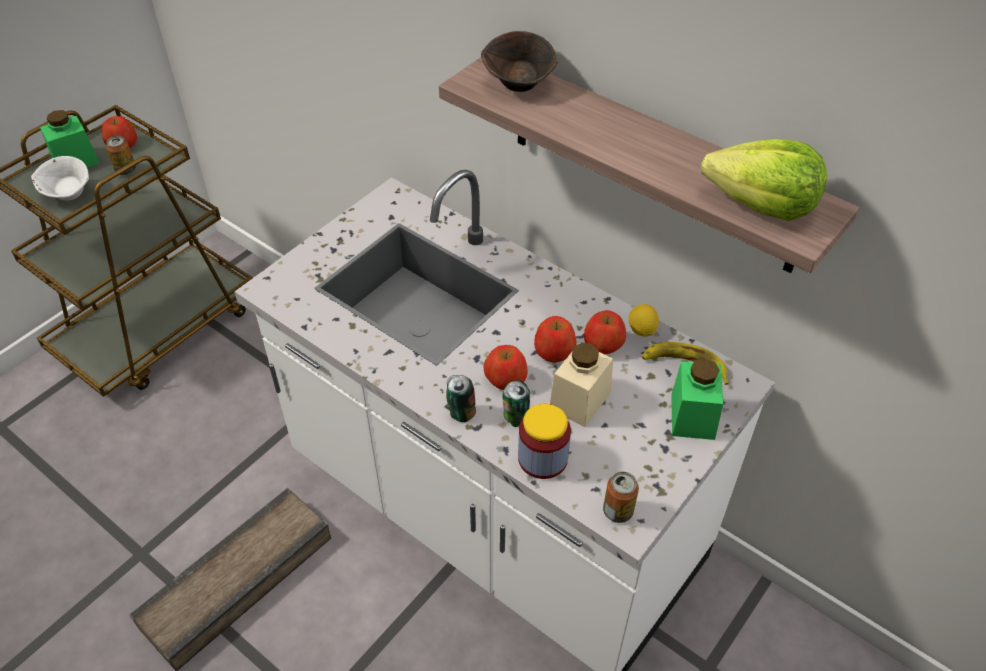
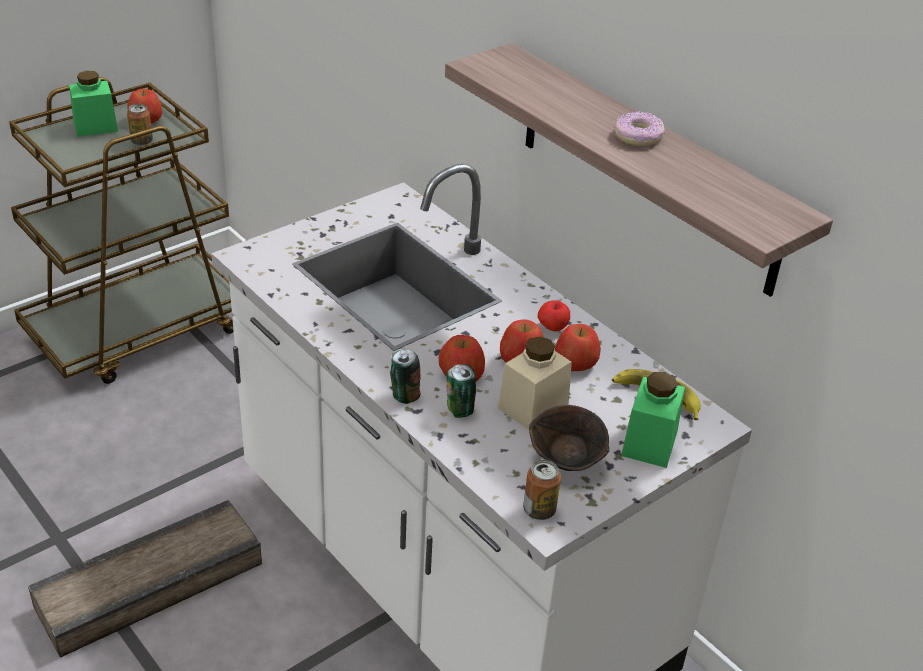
camera: 10 degrees right, 10 degrees down
white bowl [31,156,89,200] -> none
brown bowl [481,31,558,92] -> brown bowl moved to [529,405,609,471]
jar [518,404,571,479] -> none
lemon [629,304,659,337] -> none
lettuce [701,139,827,221] -> none
none -> apple [538,300,570,331]
none -> donut [614,111,665,146]

